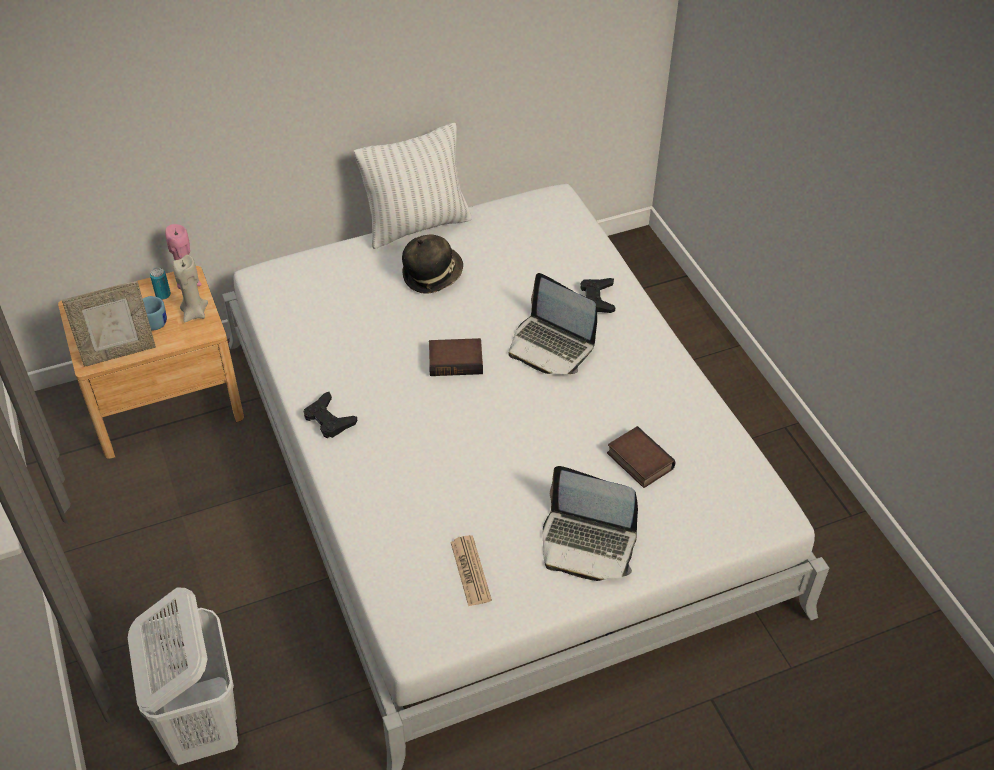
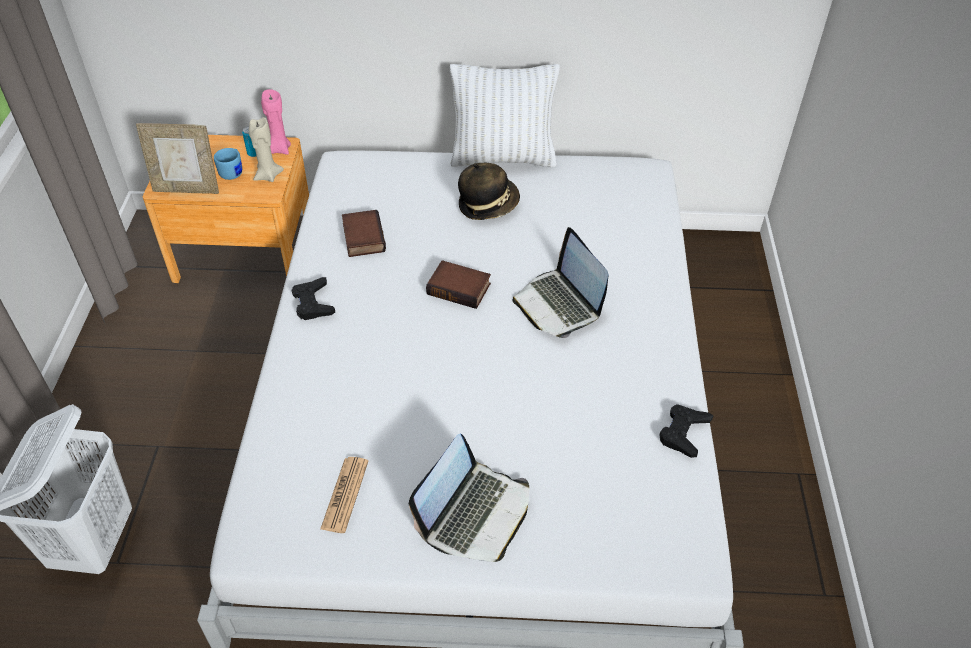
camera: 25 degrees right, 0 degrees up
laptop [543,466,638,581] -> laptop turned 105 degrees counterclockwise [409,433,529,562]
black game controller [580,278,615,313] -> black game controller moved to [659,404,713,458]
book [607,426,676,488] -> book moved to [342,210,386,257]

